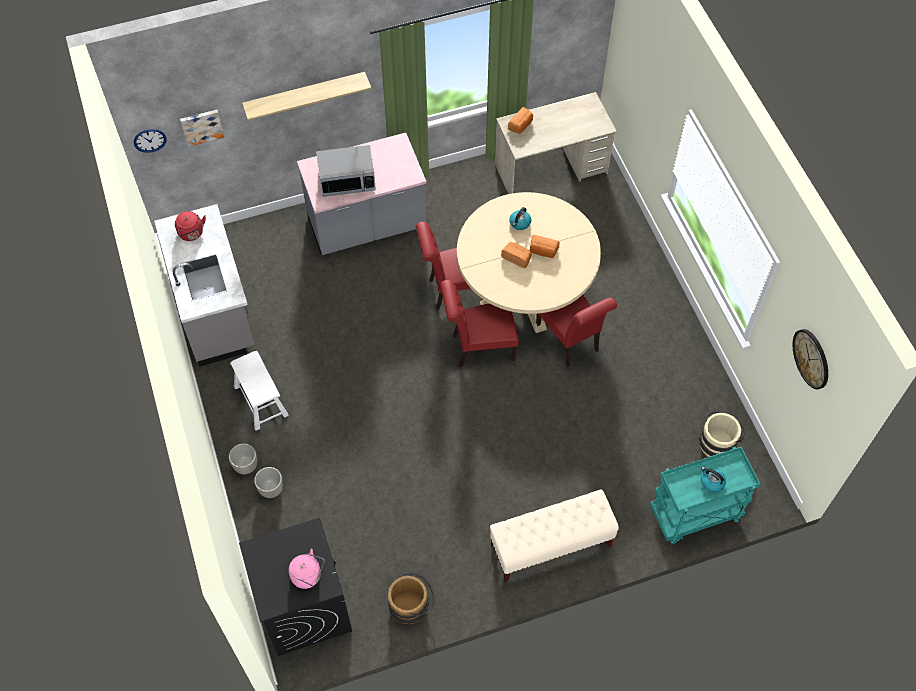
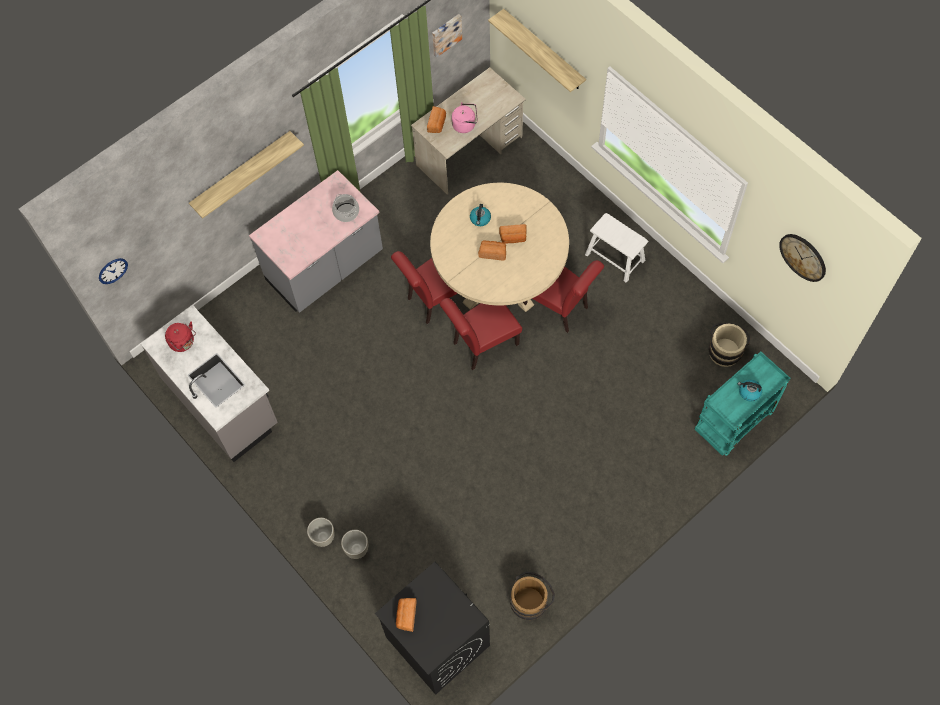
camera: 20 degrees left, 5 degrees up
picture [180,110,224,147] -> picture moved to [432,14,462,58]
white stool [230,351,289,431] -> white stool moved to [585,213,648,283]
pink kettle [288,549,324,589] -> pink kettle moved to [451,102,478,133]
microwave [316,145,376,197] -> none
beige bench [490,490,619,582] -> none
none -> cooking pot [332,194,359,222]
none -> bread [396,598,416,632]
none -> shelf [488,9,586,92]

